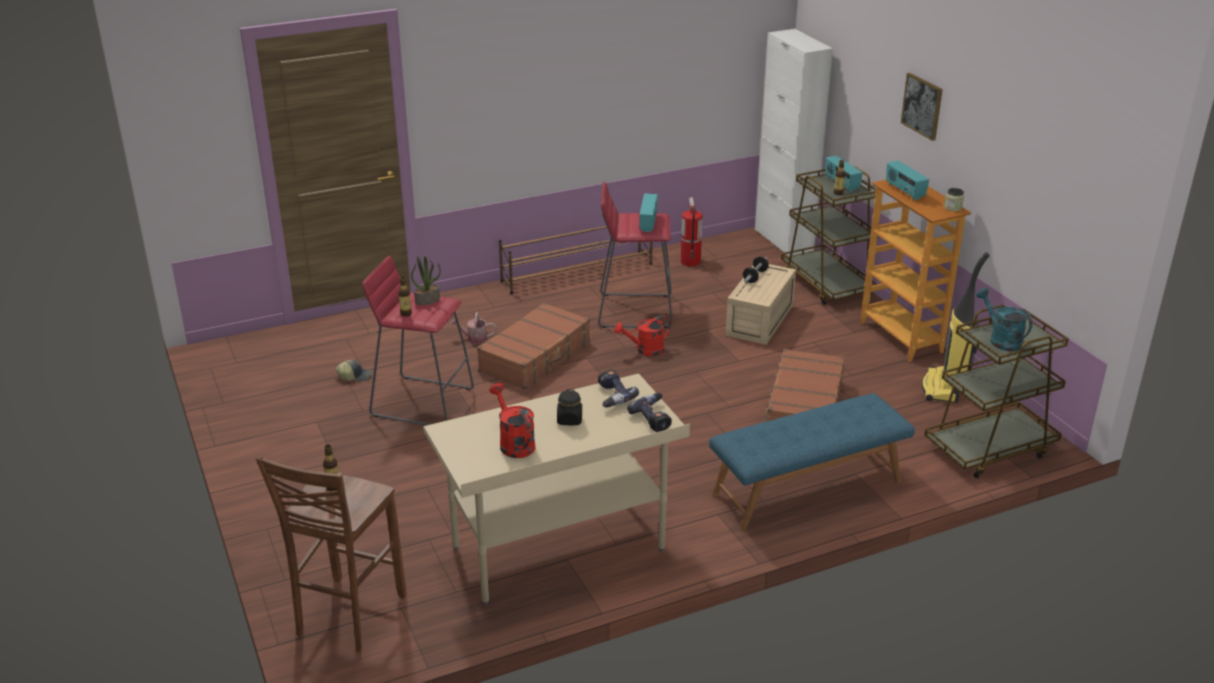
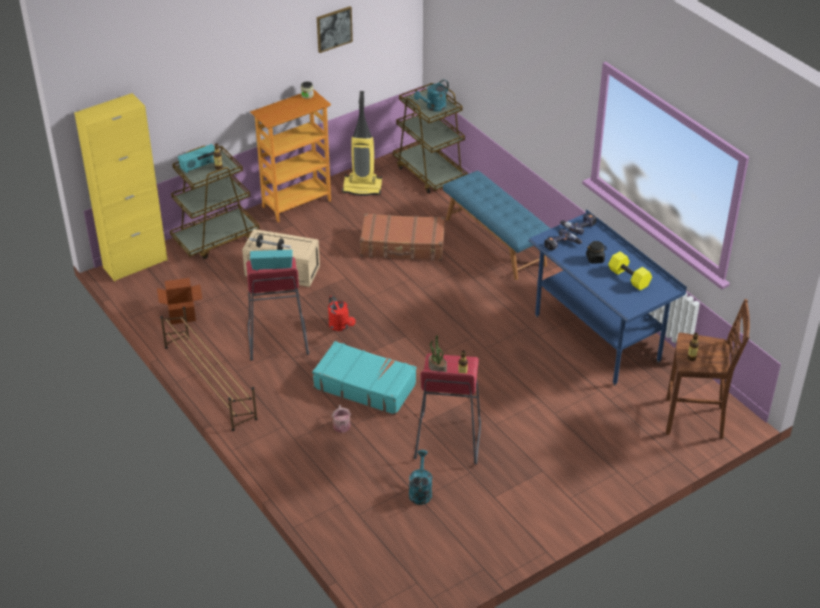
camera: 100 degrees left, 10 degrees up
cap [336,360,372,382] -> turquoise watering can [409,450,432,505]
beige desk [423,374,690,606] -> blue desk [528,209,687,386]
brown suitcase [477,303,590,390] -> turquoise suitcase [312,341,416,415]
red watering can [489,383,535,458] -> yellow dumbbell [608,251,652,291]
fire extinguisher [681,197,703,267] -> cardboard box [157,278,202,324]
white cabinet [755,29,833,256] -> yellow cabinet [74,93,168,282]
radio [886,161,929,200] -> none
picture [901,73,943,141] -> picture moved to [317,6,353,53]

